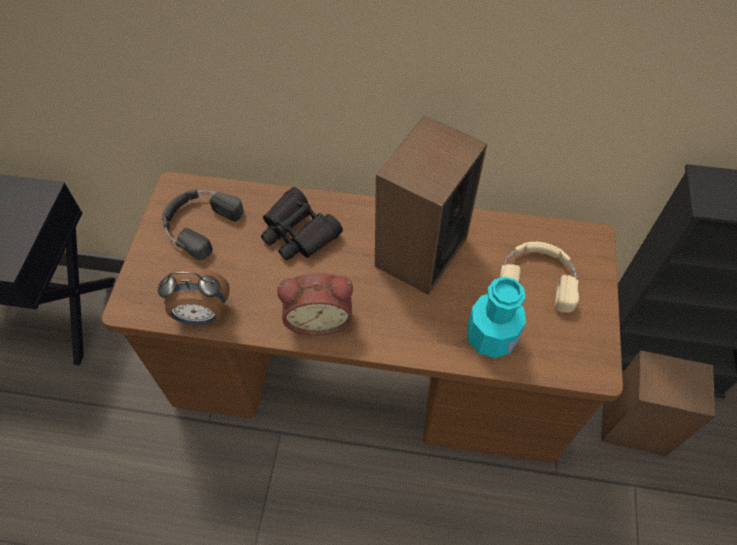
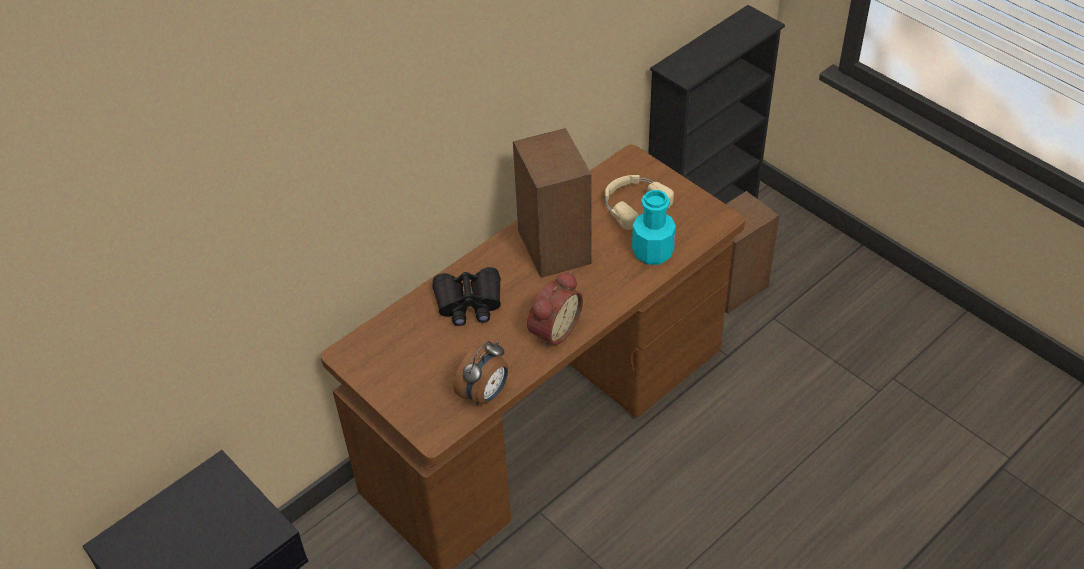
camera: 50 degrees left, 10 degrees down
black headphones [162,189,243,260] -> none

